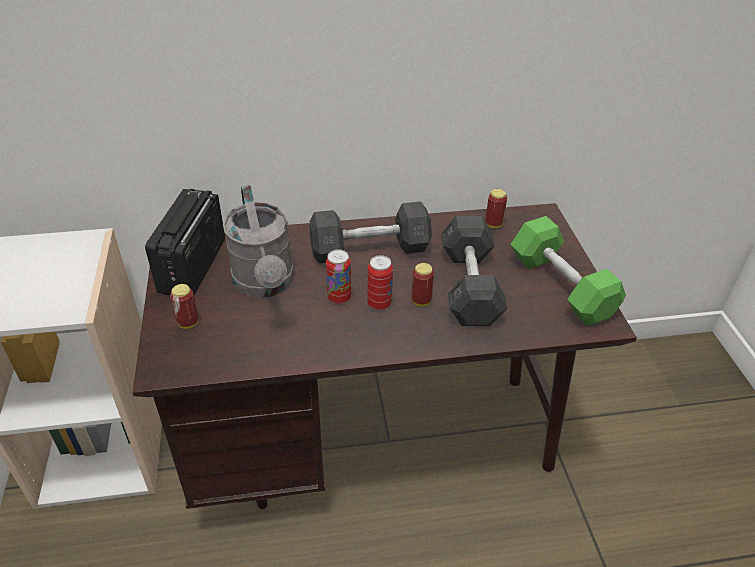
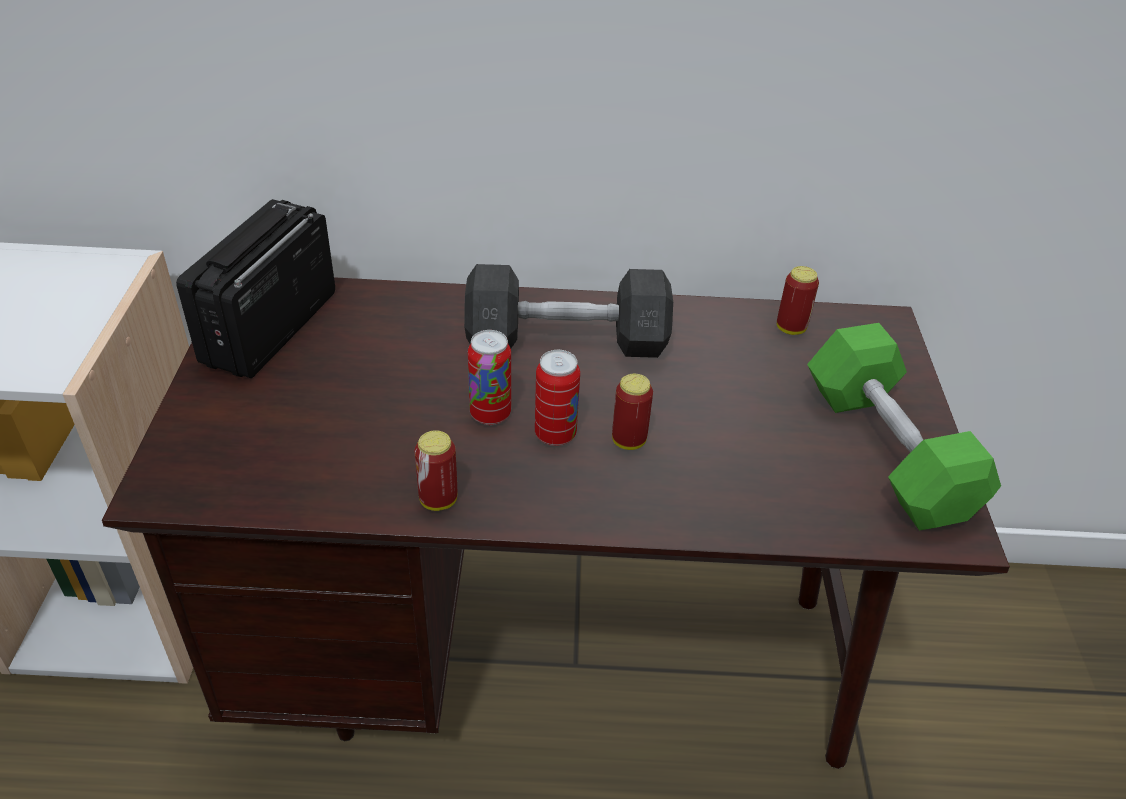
camera: 10 degrees right, 0 degrees up
can [170,284,199,329] -> can moved to [415,430,458,511]
grey watering can [223,185,294,298] -> none
grey dumbbell [441,216,508,326] -> none

